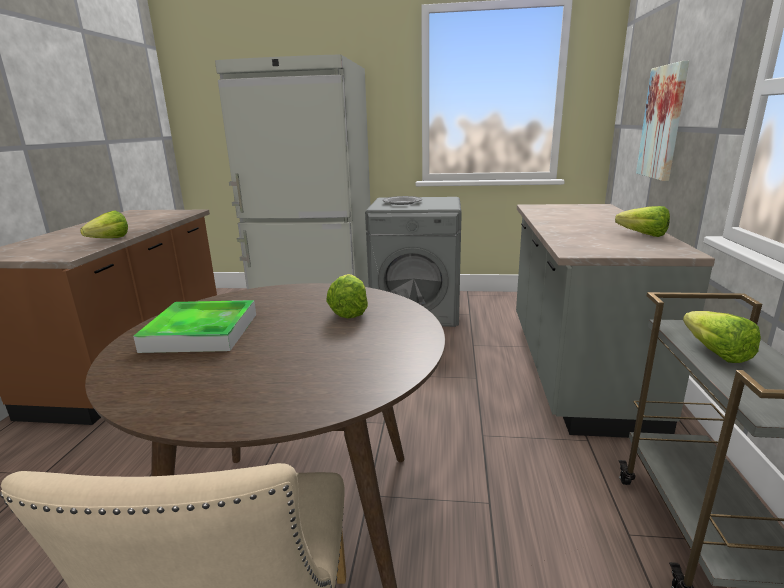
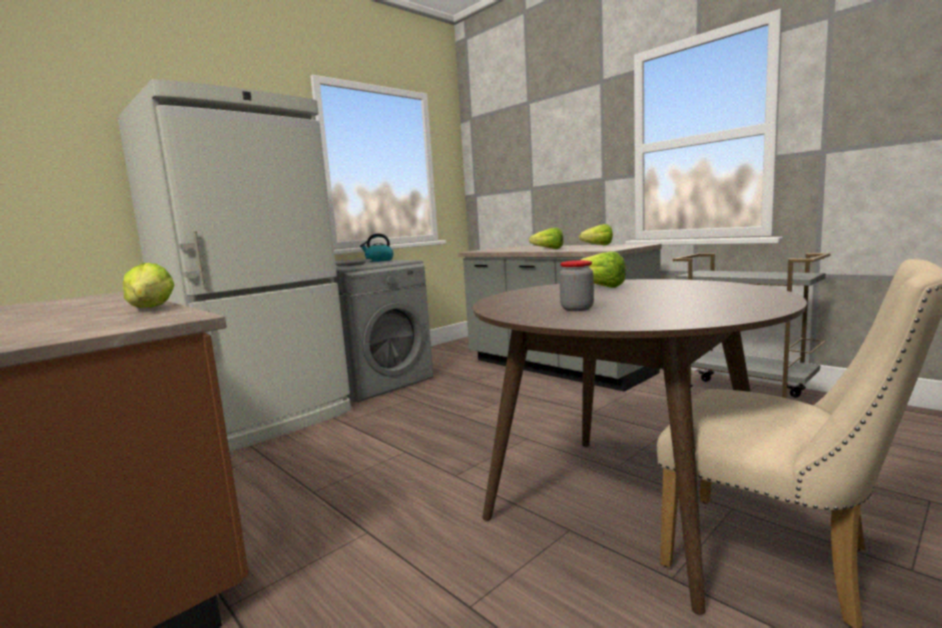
camera: 50 degrees left, 10 degrees down
tray [133,300,256,353] -> jar [559,260,594,311]
picture [636,61,689,181] -> none
lettuce [683,311,761,363] -> lettuce moved to [529,227,563,249]
none -> kettle [360,234,394,262]

